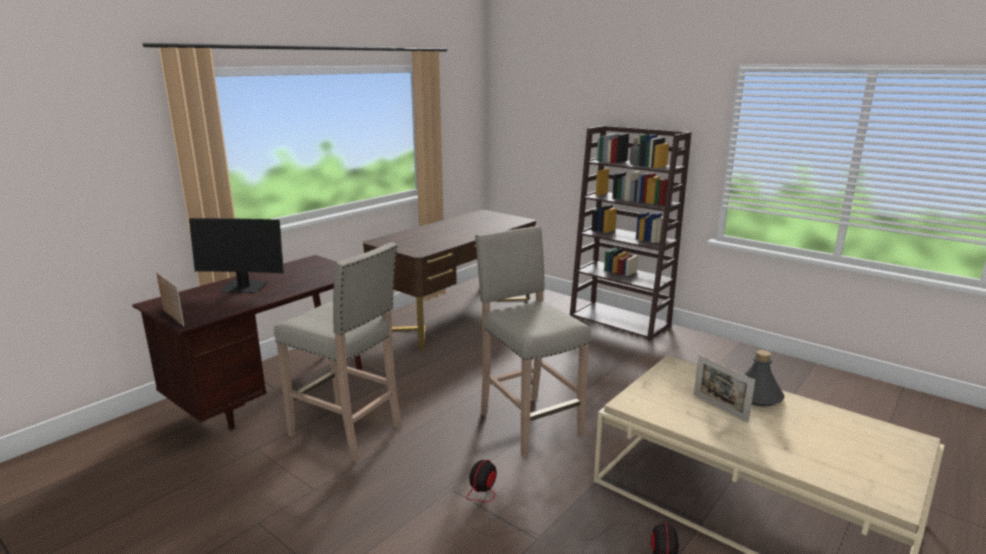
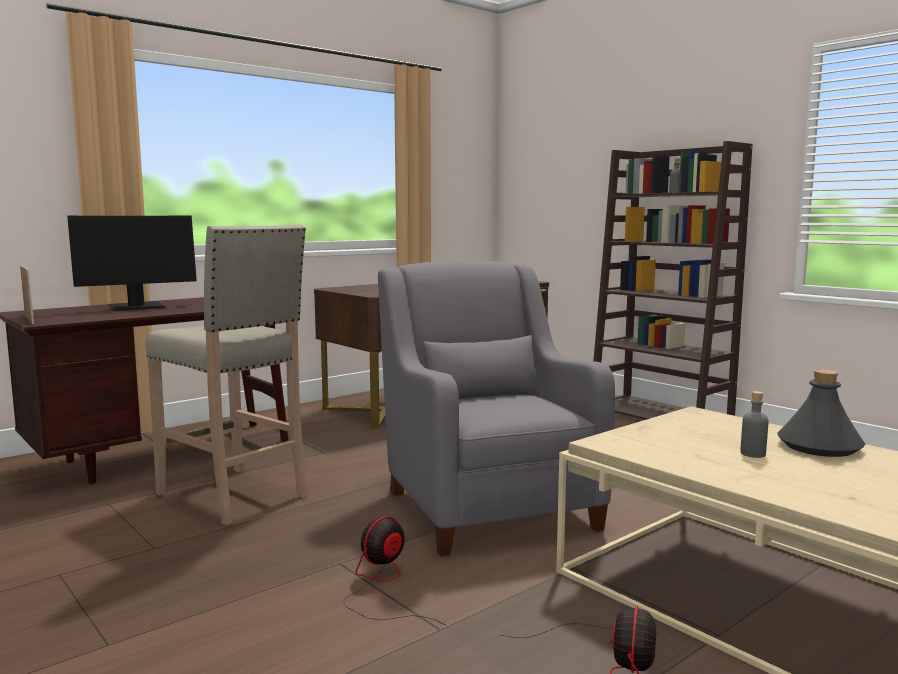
camera: 10 degrees right, 10 degrees down
monitor [189,218,284,293] -> monitor turned 45 degrees counterclockwise [67,215,197,311]
beige stool [475,226,591,458] -> grey armchair [378,261,615,556]
picture frame [694,355,755,422] -> grey bottle [740,391,769,458]

